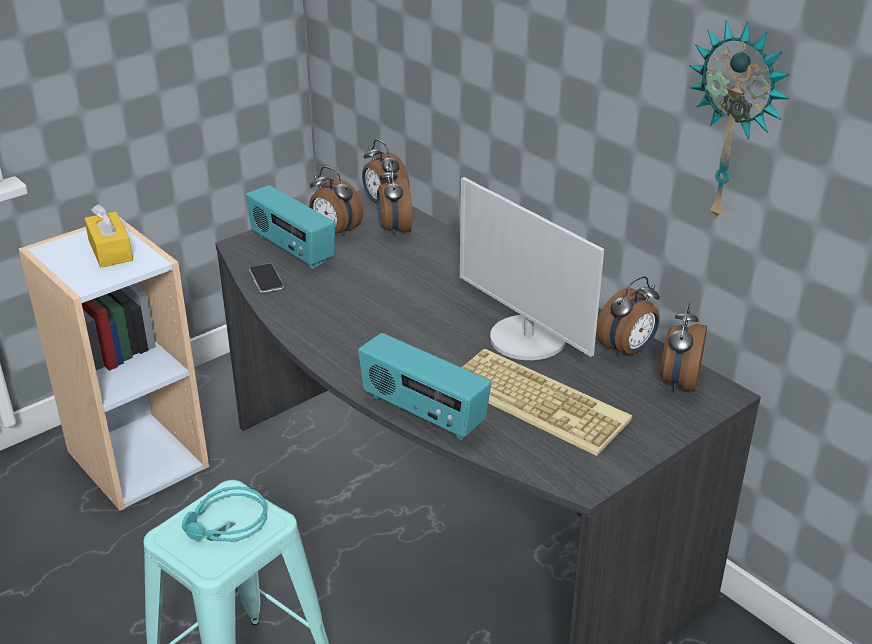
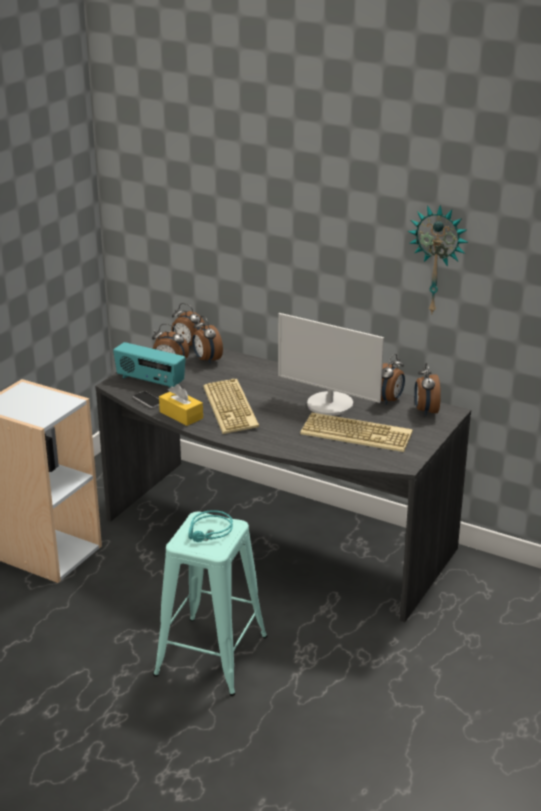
camera: 20 degrees left, 5 degrees down
yellow tissue box [84,204,133,267] -> yellow tissue box moved to [159,384,203,426]
radio [358,333,491,440] -> none
none -> keyboard [203,379,259,434]

